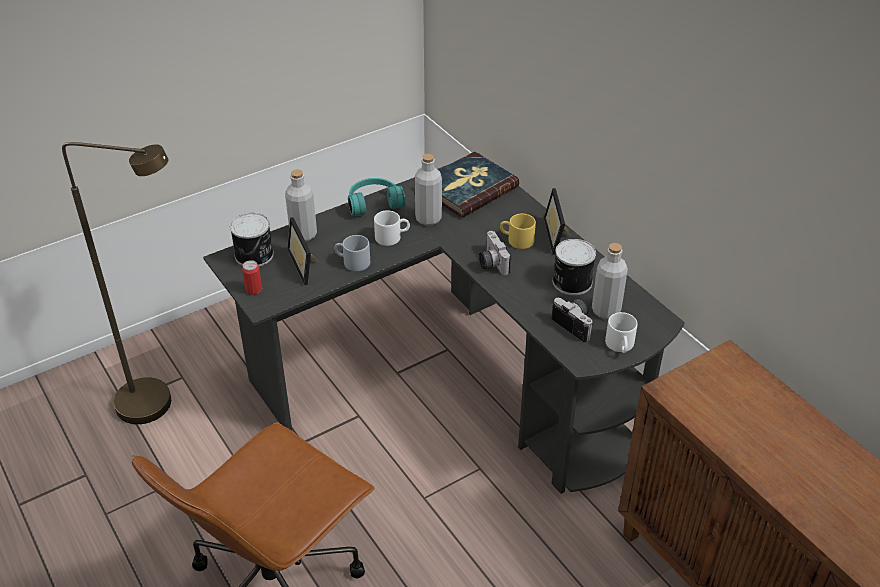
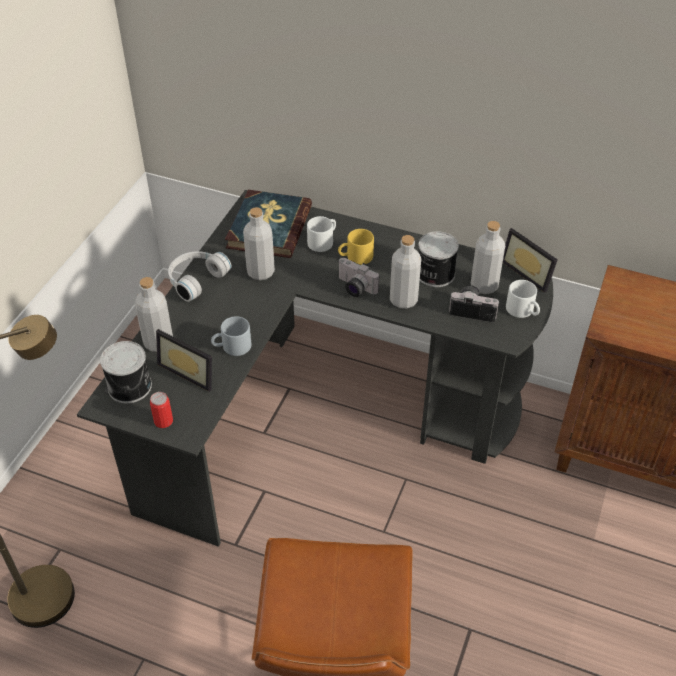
camera: 35 degrees left, 5 degrees up
turquoise headphones [348,178,405,216] -> white headphones [168,251,231,302]
white mug [374,210,410,246] -> white mug moved to [307,216,336,252]
picture frame [544,188,571,255] -> picture frame moved to [503,228,558,293]
none -> grey bottle [390,235,421,309]

